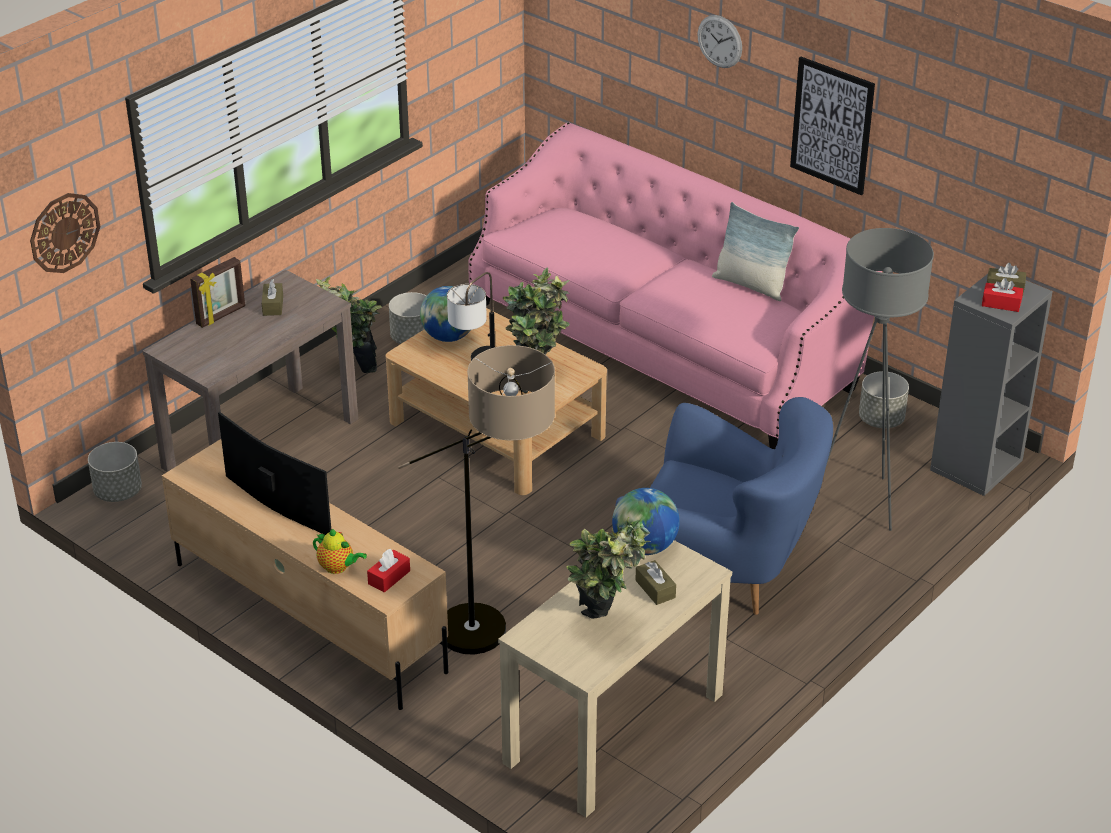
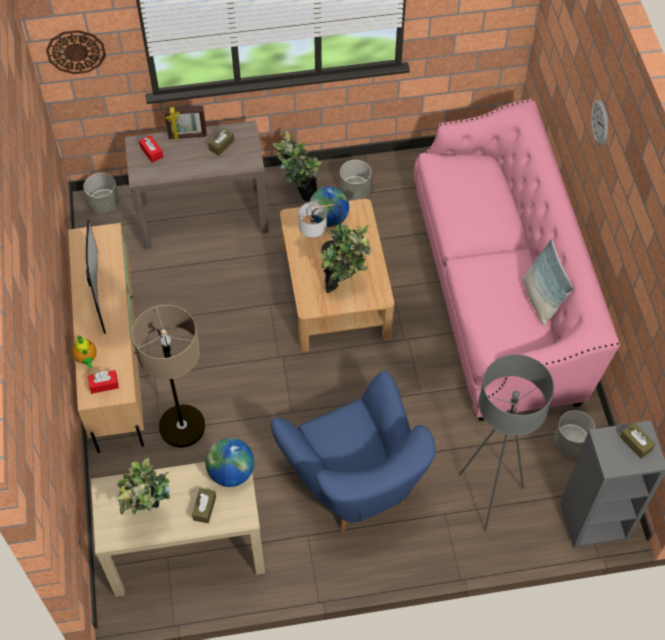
camera: 40 degrees right, 20 degrees up
picture [790,57,875,195] -> none
red tissue box [982,278,1023,312] -> red tissue box moved to [139,135,163,163]

